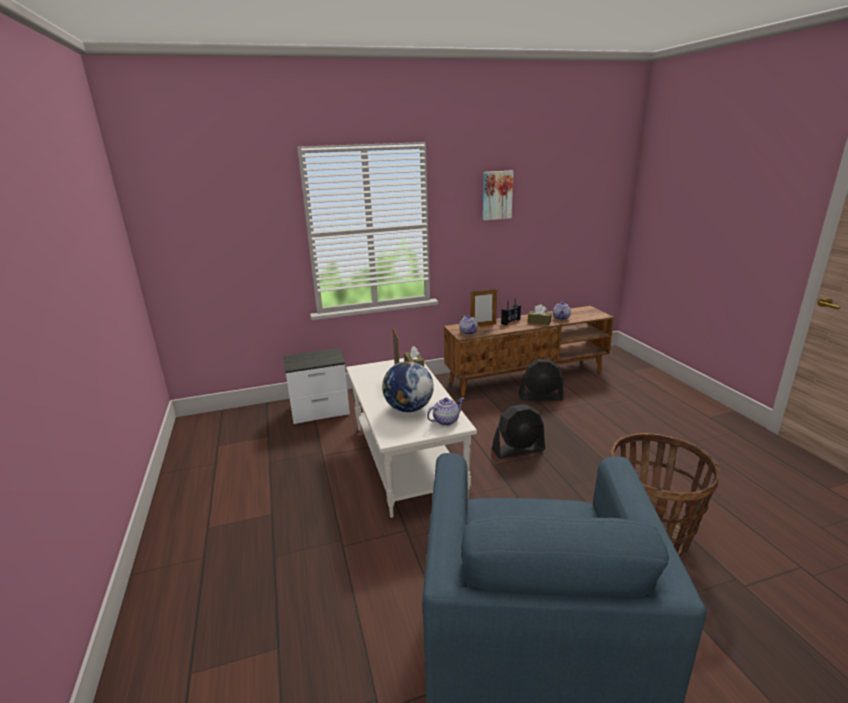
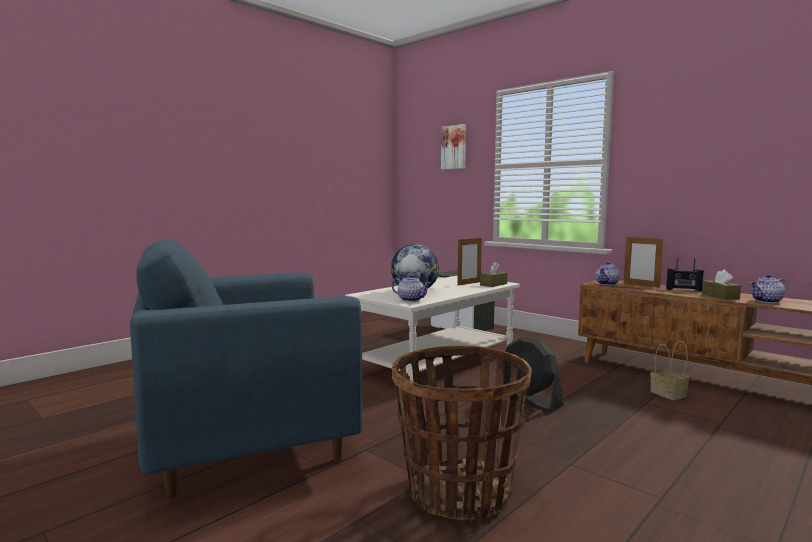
camera: 60 degrees right, 15 degrees down
picture [483,171,514,220] -> picture moved to [441,124,466,170]
black fan [519,359,564,401] -> basket [650,341,689,400]

